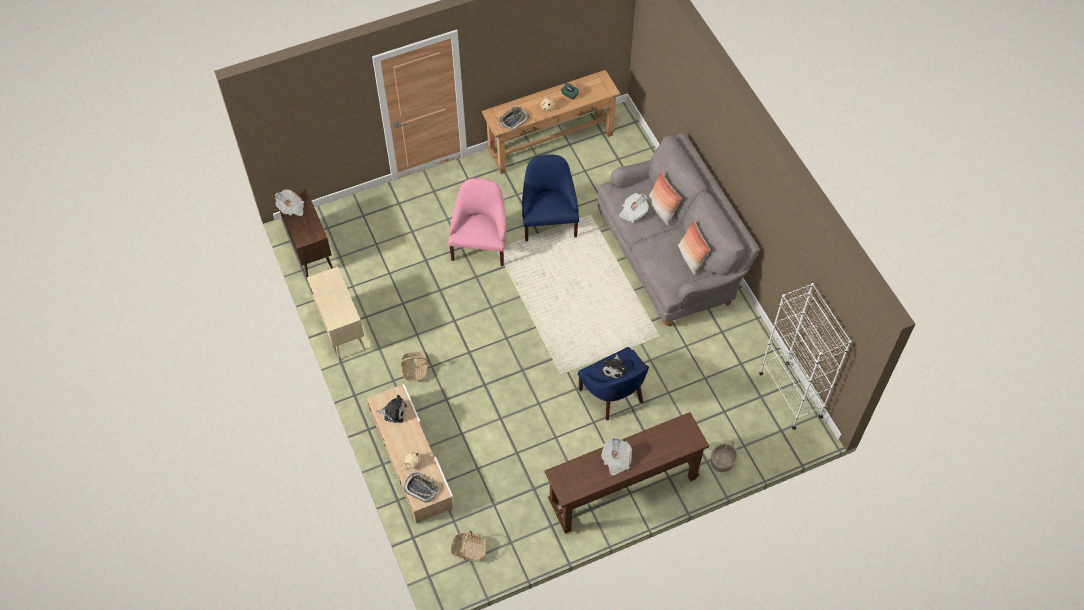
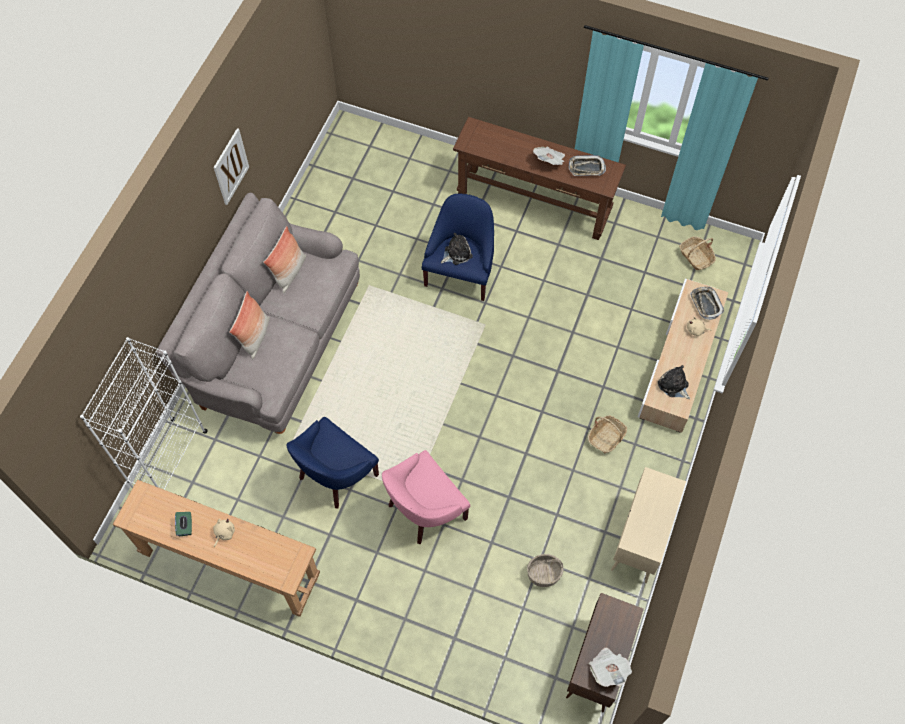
camera: 135 degrees left, 5 degrees up
tray [499,106,529,130] -> tray moved to [569,155,606,176]
newspaper [619,193,649,223] -> none
basket [711,440,738,472] -> basket moved to [527,554,563,587]
white bookcase [759,283,852,430] -> white bookcase moved to [80,337,208,490]
none -> picture [214,128,249,205]

